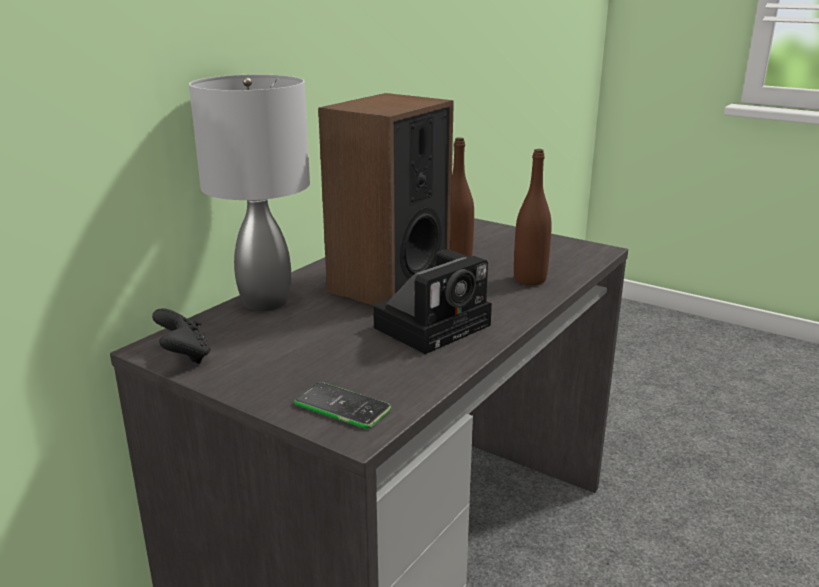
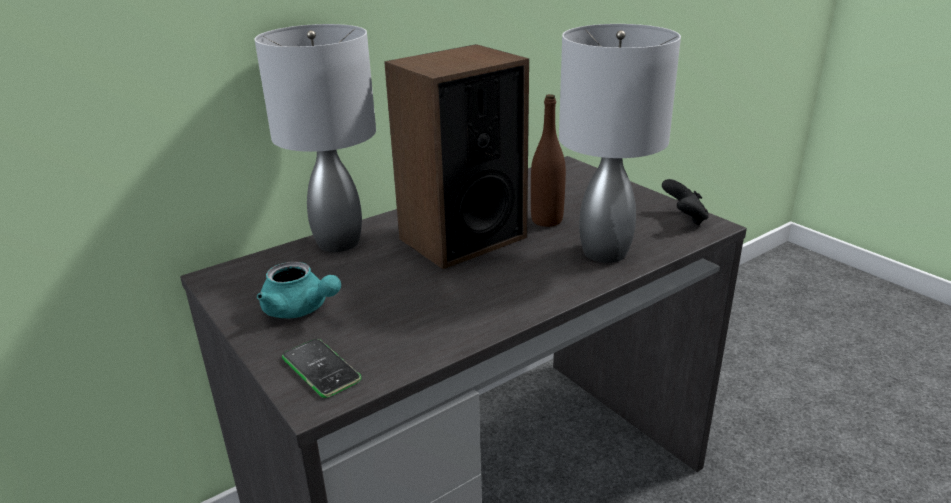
camera: 20 degrees right, 5 degrees up
black game controller [152,308,210,364] -> black game controller moved to [662,179,709,225]
camera [373,250,492,354] -> none
brown bottle [514,149,552,285] -> grey table lamp [559,24,681,263]
none -> turquoise teapot [257,261,341,318]

